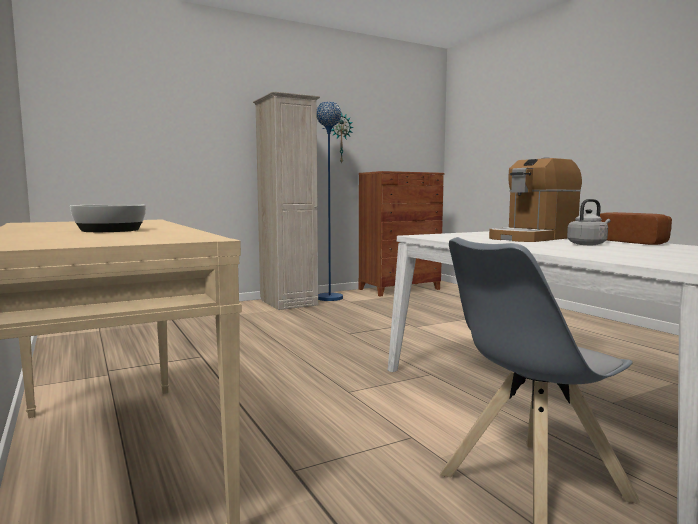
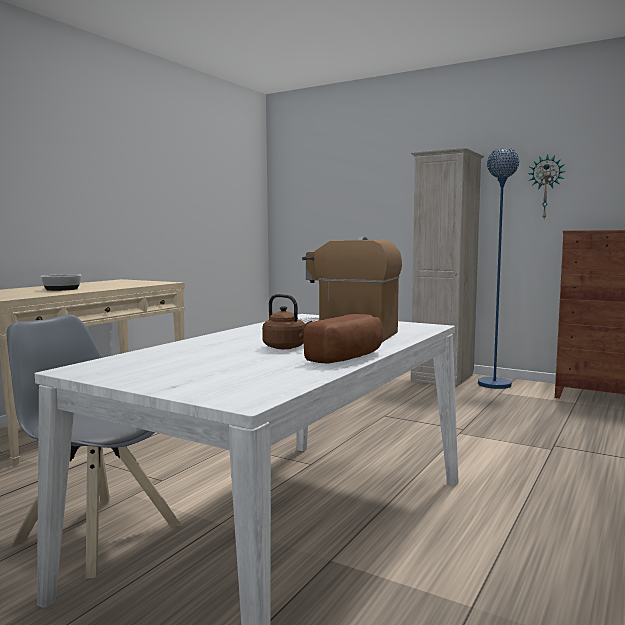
camera: 60 degrees right, 0 degrees up
grey kettle [567,199,610,245] -> brown kettle [262,294,312,349]

